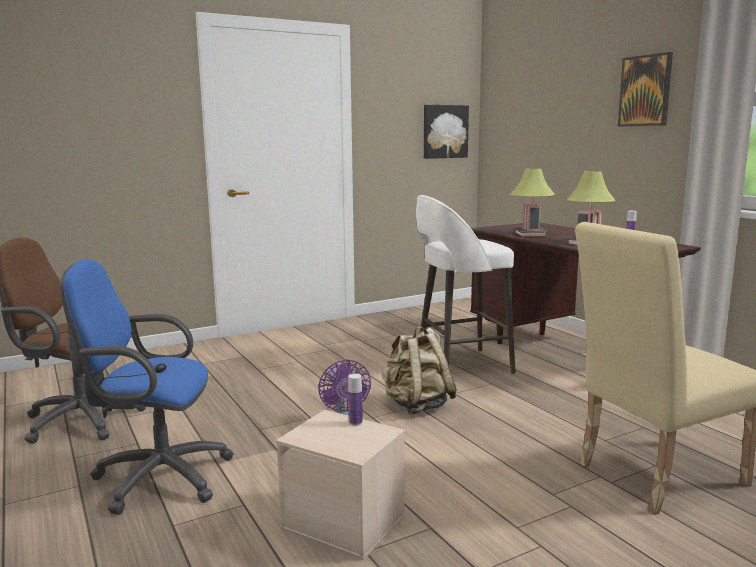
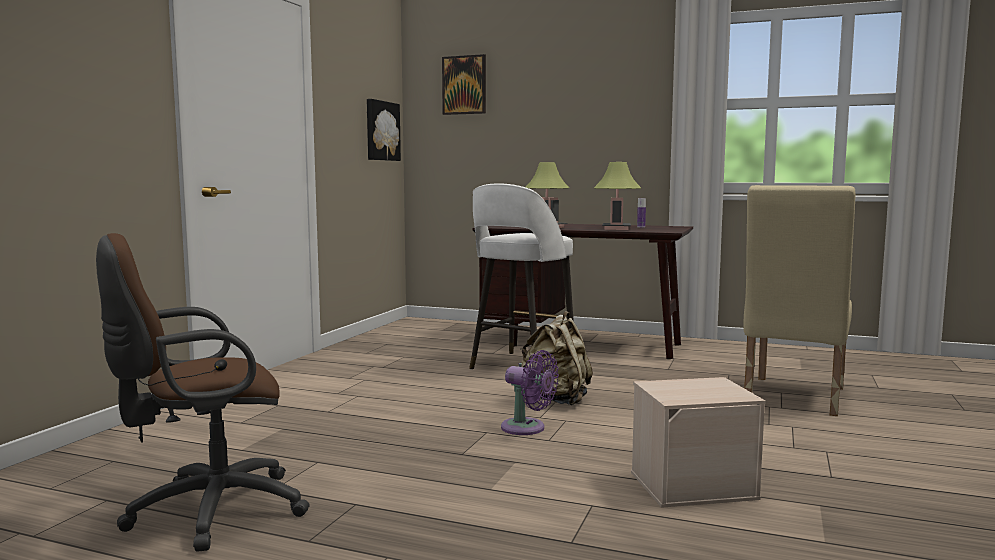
camera: 40 degrees left, 5 degrees down
blue office chair [60,260,234,515] -> none
bottle [348,374,363,426] -> none
picture [618,52,673,126] -> picture moved to [442,54,486,115]

